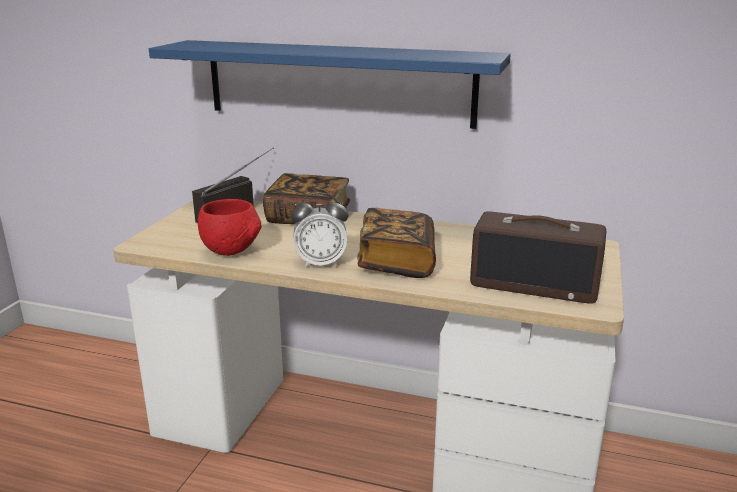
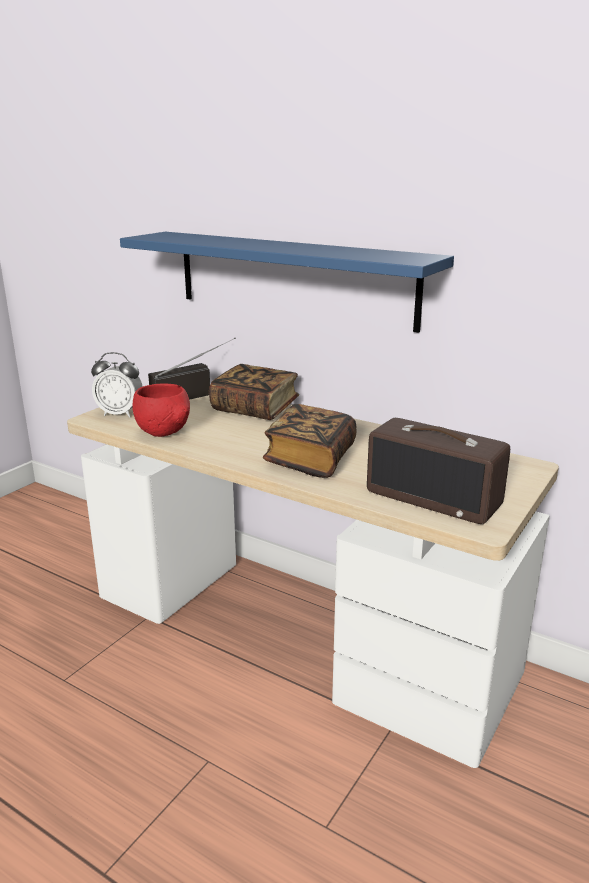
camera: 15 degrees right, 0 degrees up
alarm clock [291,193,349,268] -> alarm clock moved to [91,352,142,418]

